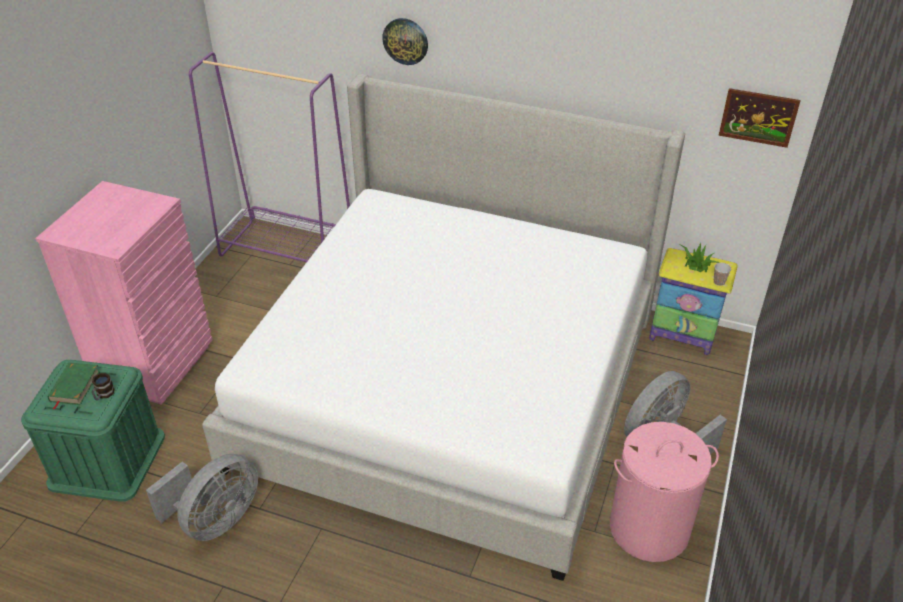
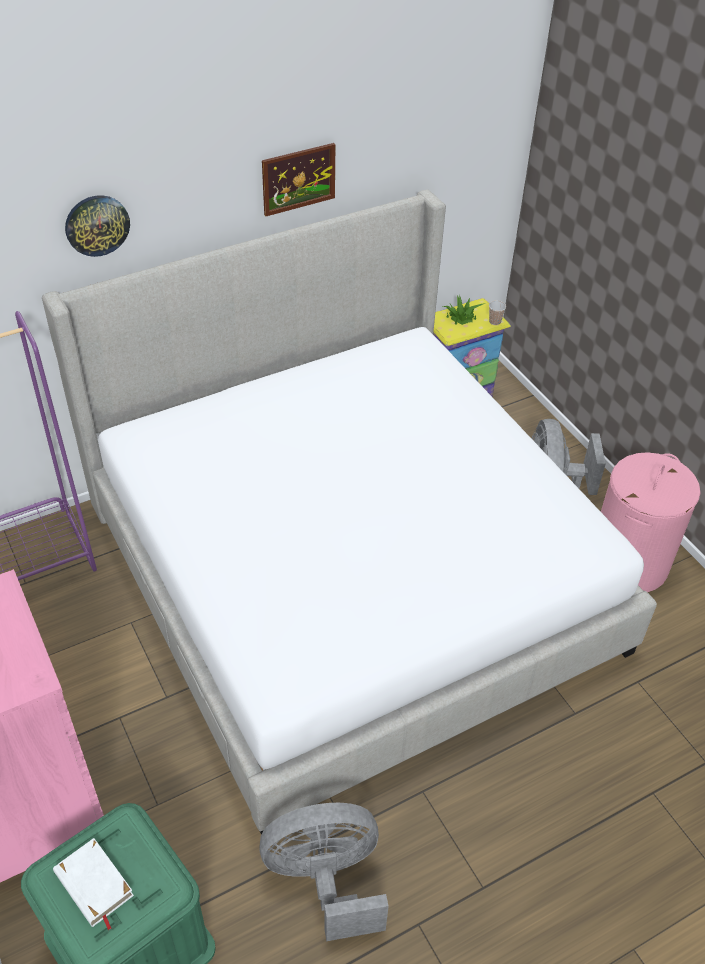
camera: 50 degrees left, 5 degrees up
green book [48,362,100,409] -> white book [53,838,134,931]
mug [92,373,115,401] -> none
grey fan [146,454,258,541] -> grey fan turned 90 degrees counterclockwise [260,803,389,941]
picture [718,88,801,148] -> picture moved to [262,143,335,216]

